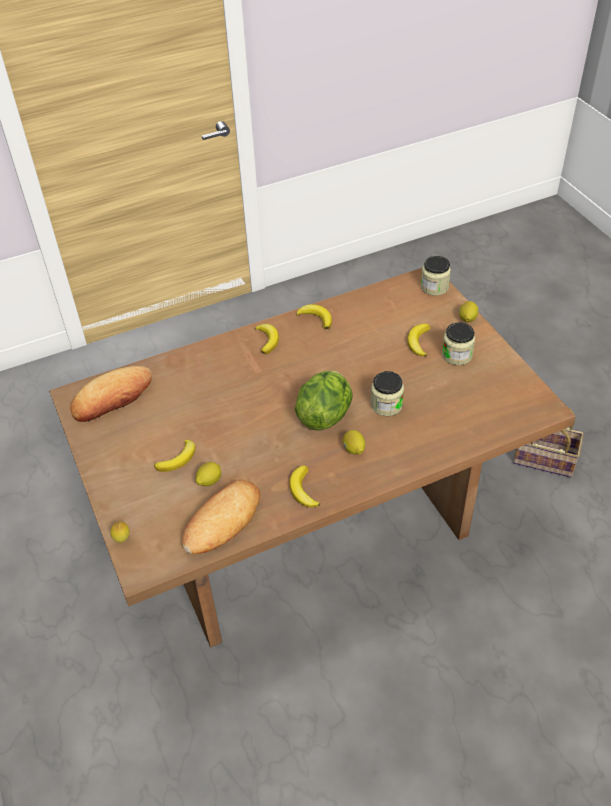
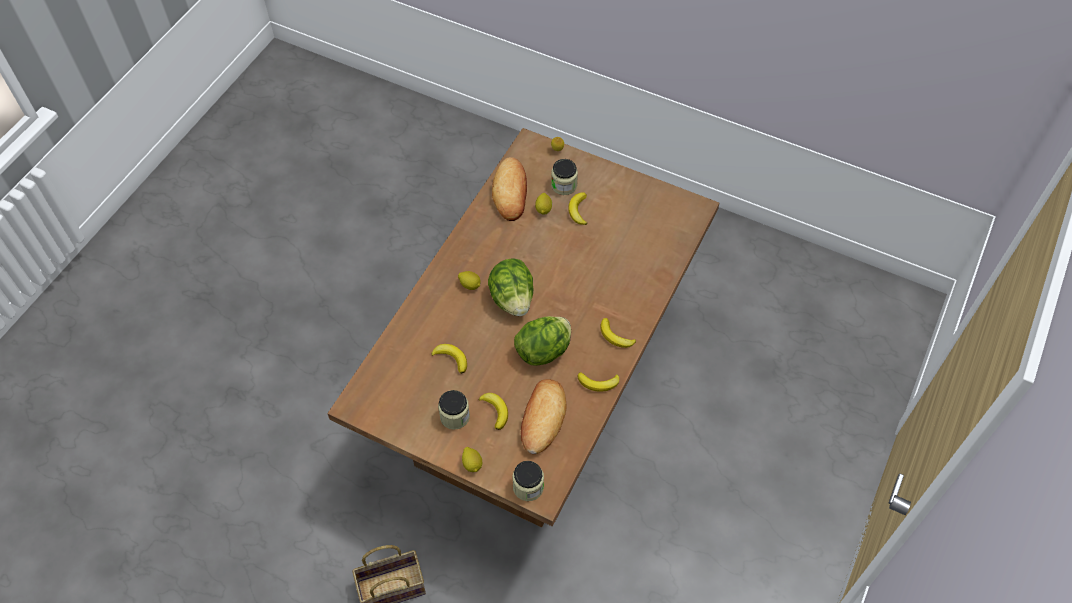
camera: 140 degrees right, 10 degrees up
bread [70,366,152,422] -> bread moved to [521,379,566,454]
banana [289,465,321,507] -> banana moved to [431,344,467,374]
jar [371,371,404,416] -> jar moved to [551,159,578,195]
none -> lettuce [514,316,571,366]

